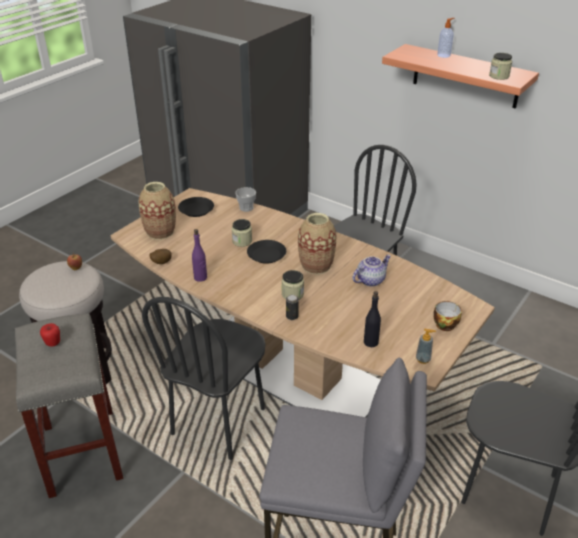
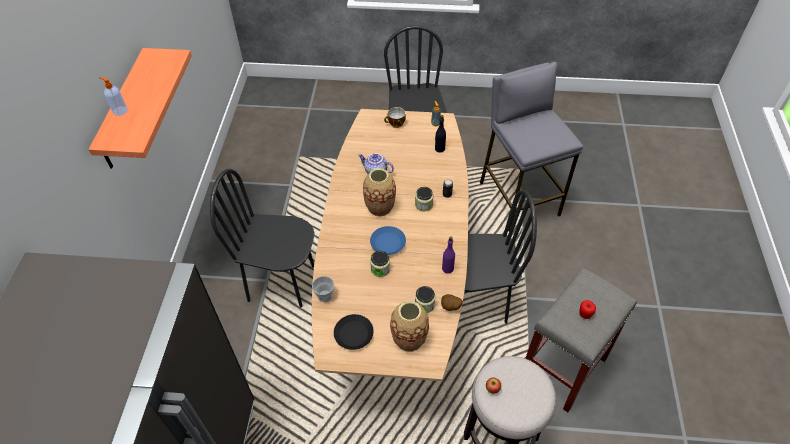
camera: 120 degrees left, 15 degrees up
black plate [247,240,286,264] -> blue plate [370,226,406,255]
jar [489,53,512,80] -> jar moved to [415,286,435,313]

